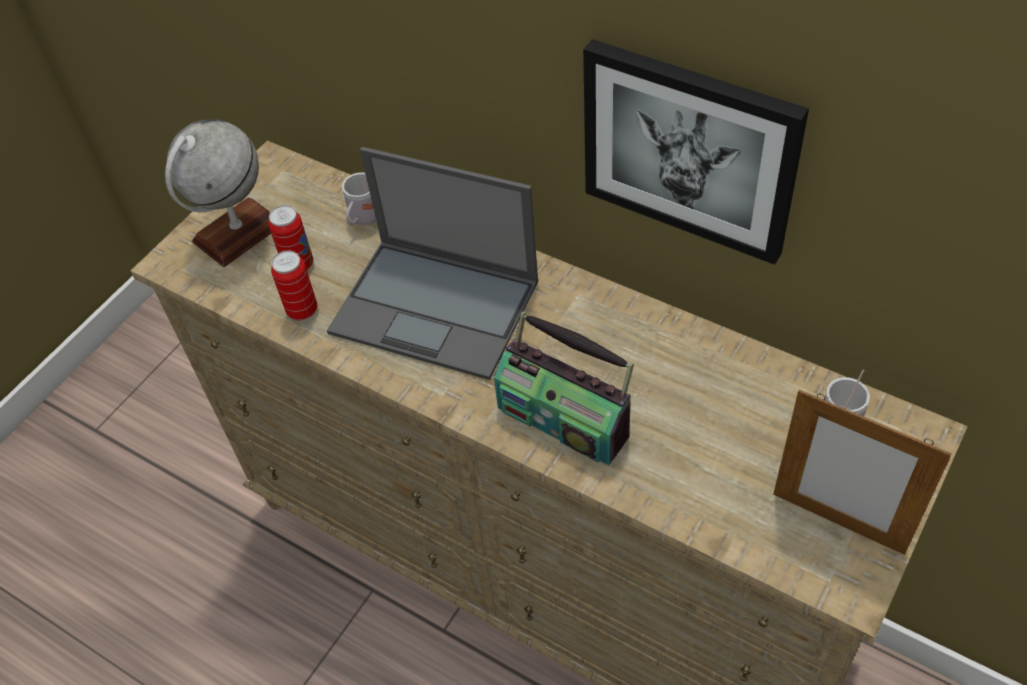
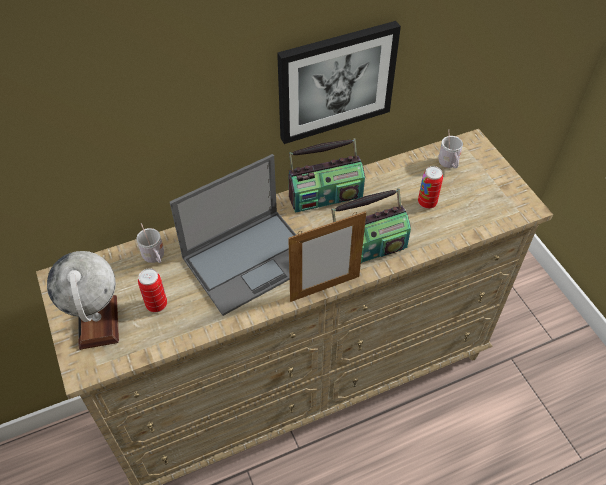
camera: 60 degrees left, 0 degrees up
can [271,251,317,320] -> can moved to [418,166,443,209]
picture frame [773,390,952,555] -> picture frame moved to [288,211,366,302]
none -> radio [288,138,365,213]

